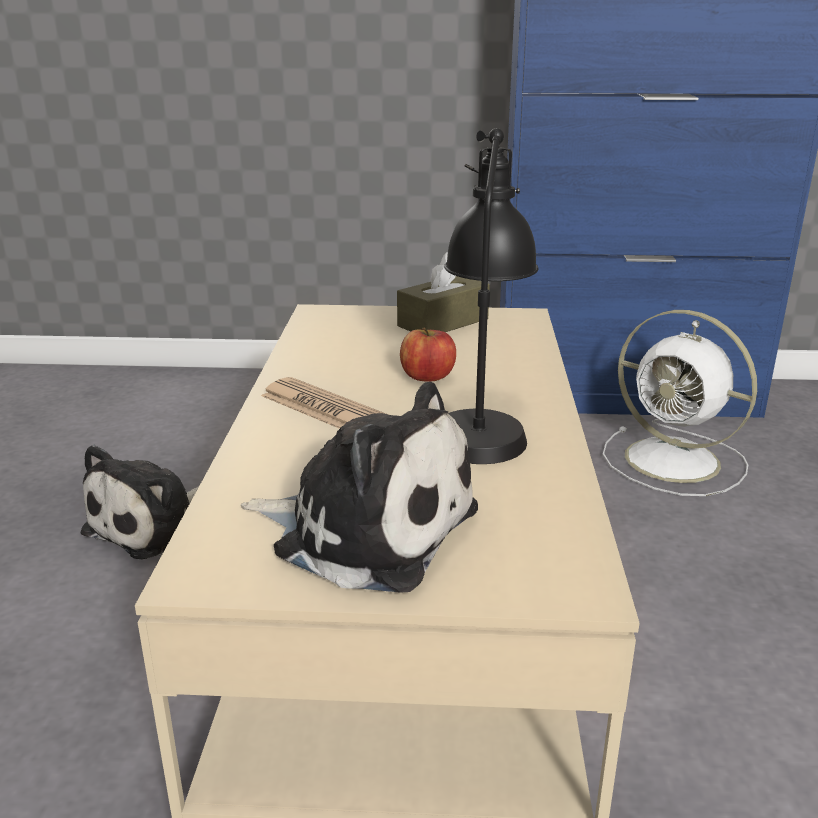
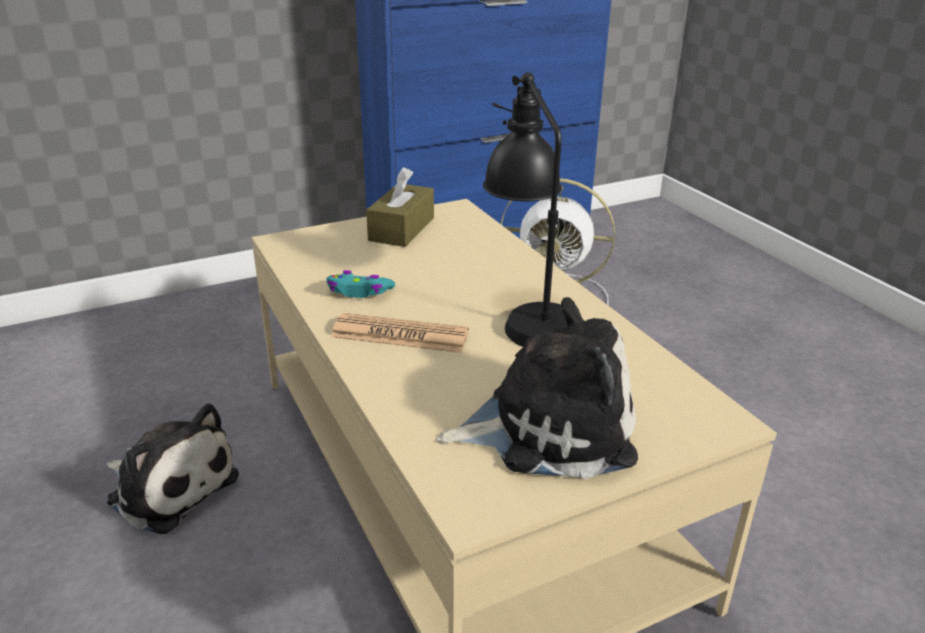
camera: 30 degrees left, 5 degrees up
plush toy [81,445,199,560] -> plush toy turned 60 degrees counterclockwise [106,403,239,534]
apple [400,328,456,382] -> none
none -> turquoise game controller [327,270,395,298]

